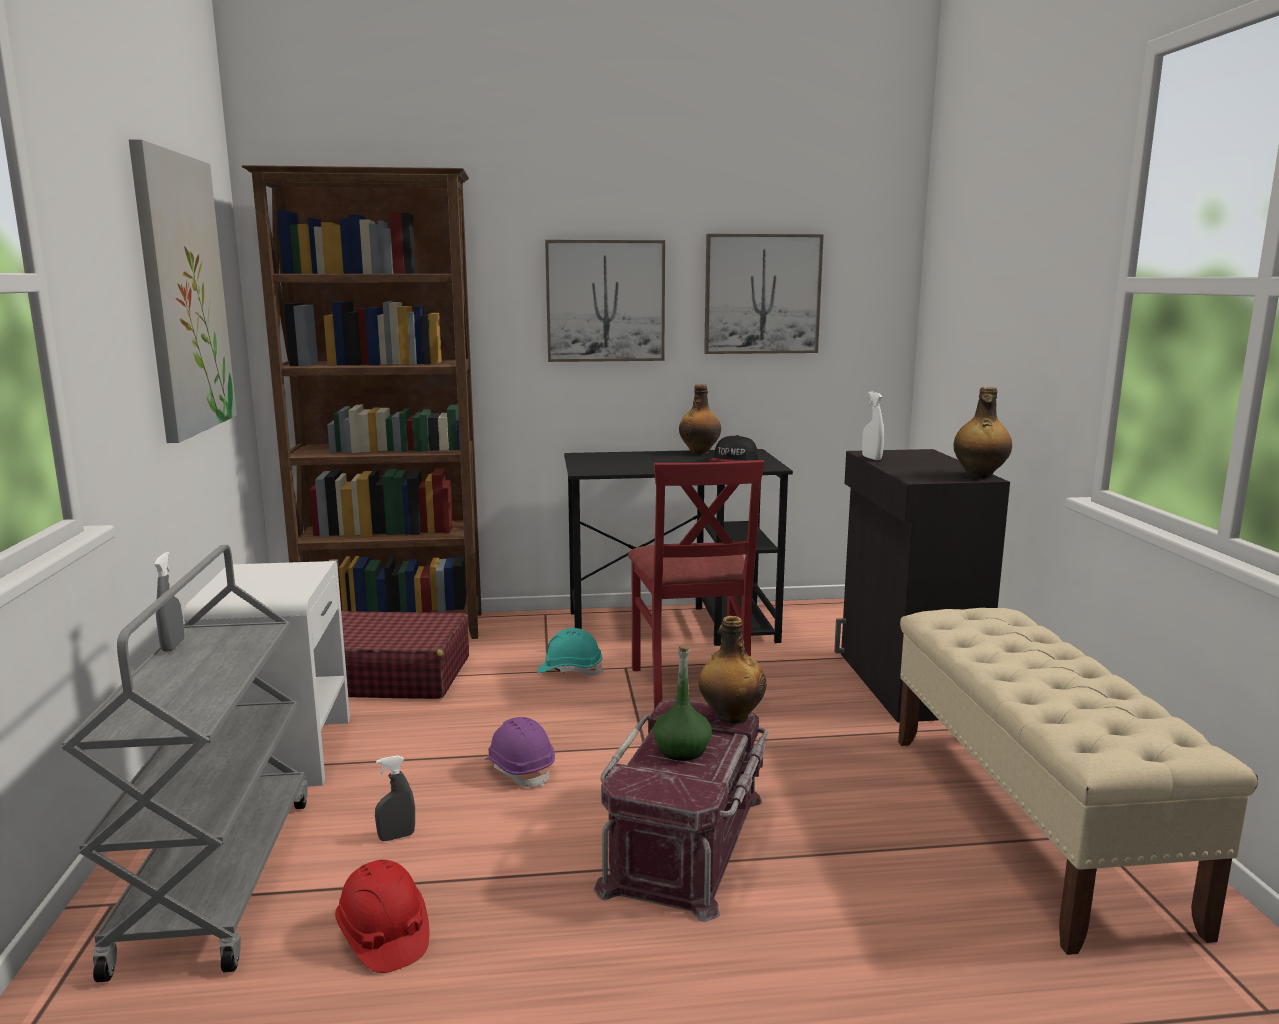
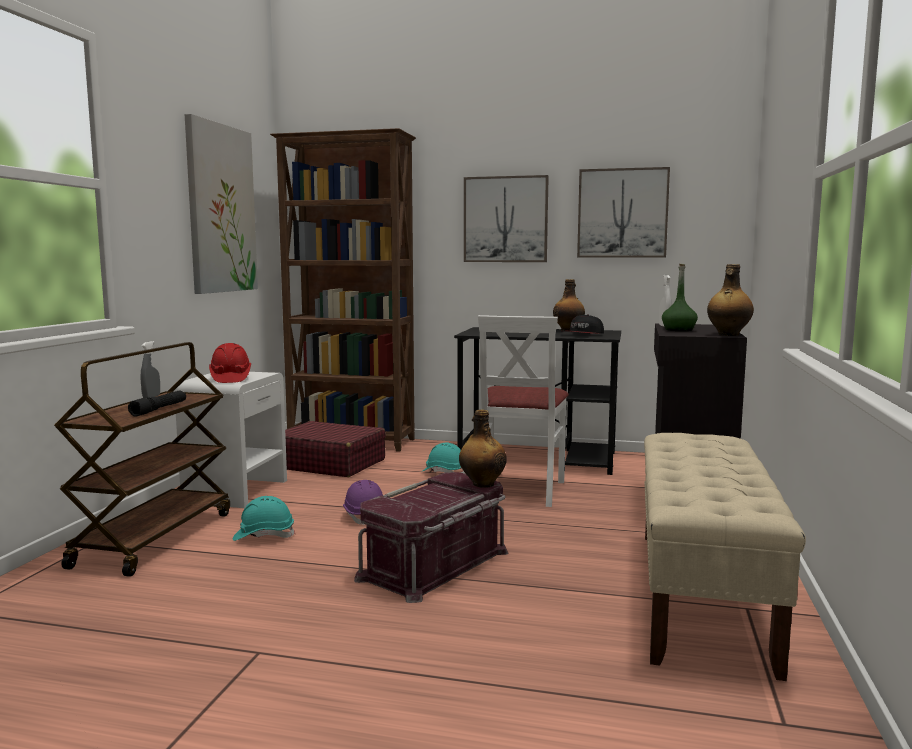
camera: 20 degrees right, 5 degrees down
grey cart [61,545,308,982] -> brown cart [54,342,230,577]
red hard hat [335,860,429,973] -> red hard hat moved to [209,343,251,383]
grey spray bottle [375,755,415,841] -> turquoise hard hat [233,496,295,541]
red chair [628,460,764,709] -> white chair [478,315,569,507]
green bottle [653,644,712,761] -> green bottle moved to [662,264,698,331]
none -> black flashlight [128,391,186,417]

